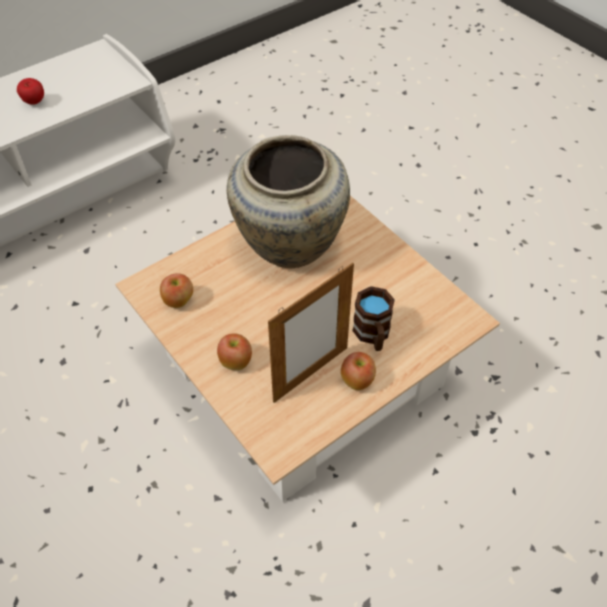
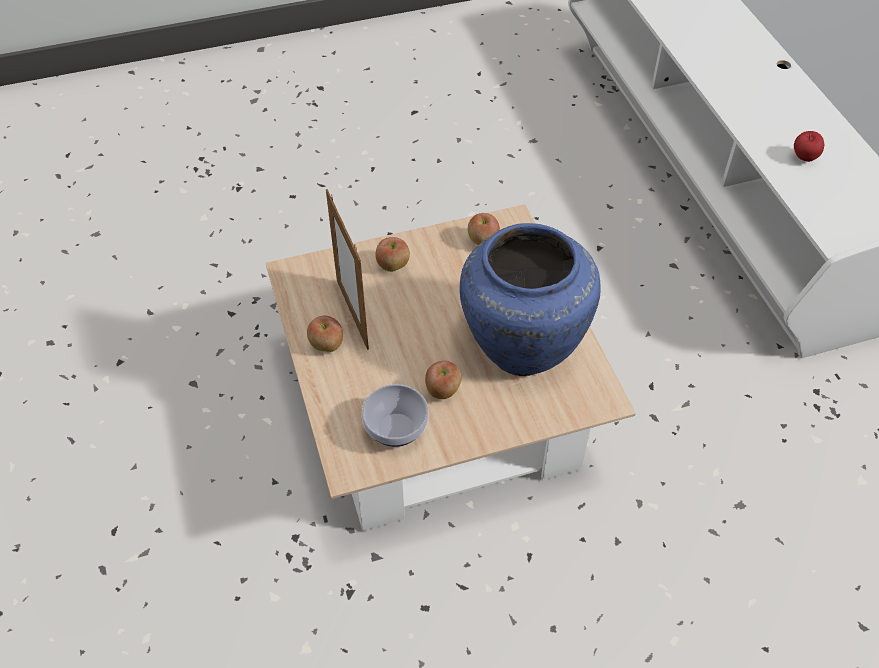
camera: 110 degrees right, 0 degrees up
beige vase [227,135,350,269] -> blue vase [460,223,601,376]
brown mug [352,286,395,351] -> none
none -> bowl [362,384,429,447]
none -> apple [425,361,462,399]

